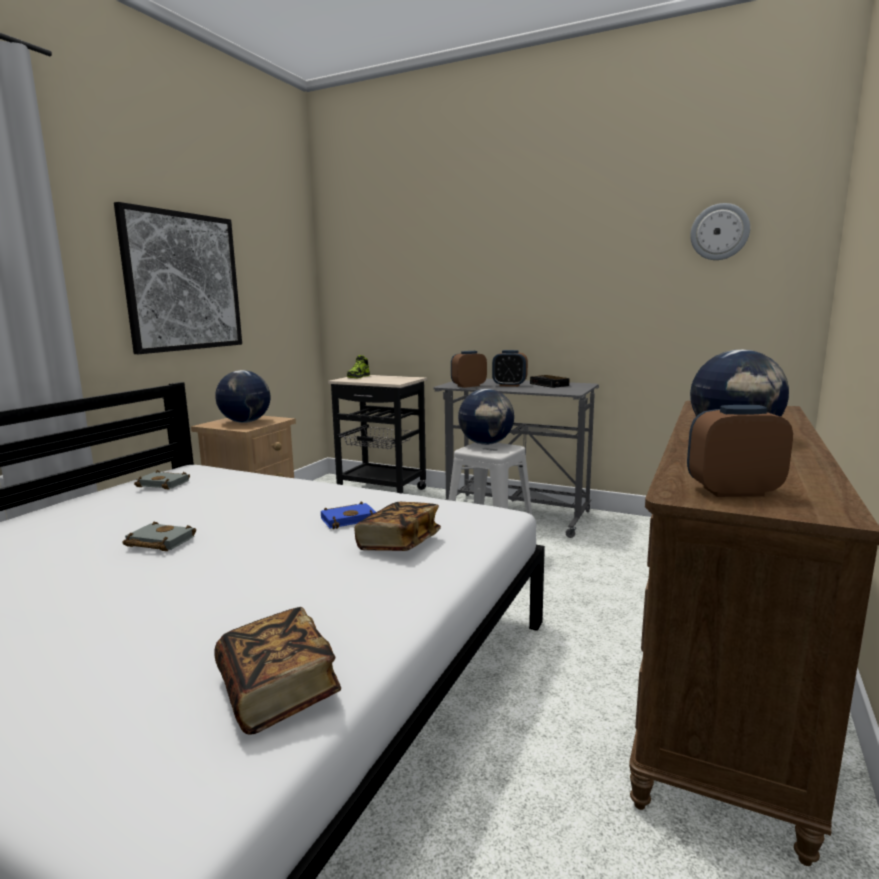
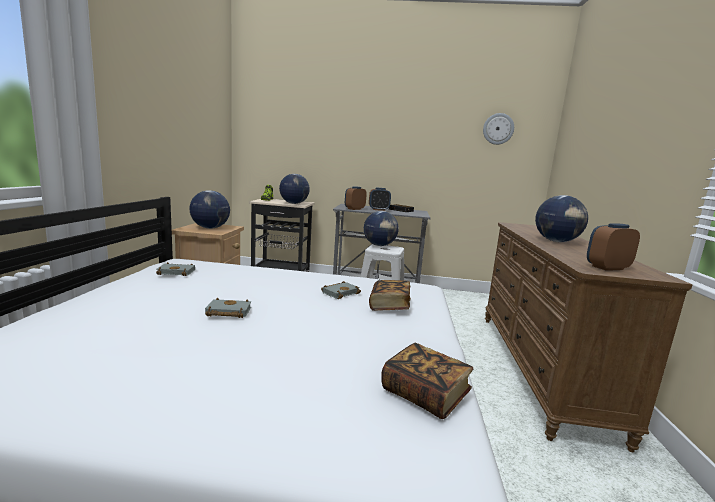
camera: 20 degrees left, 0 degrees up
picture [114,202,242,354] -> none
blue book [321,501,376,529] -> grey book [321,281,361,299]
none -> globe [279,174,310,204]

